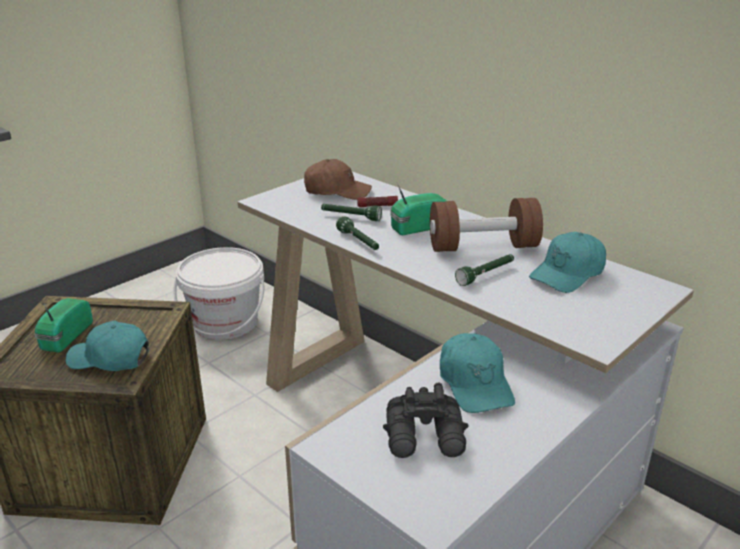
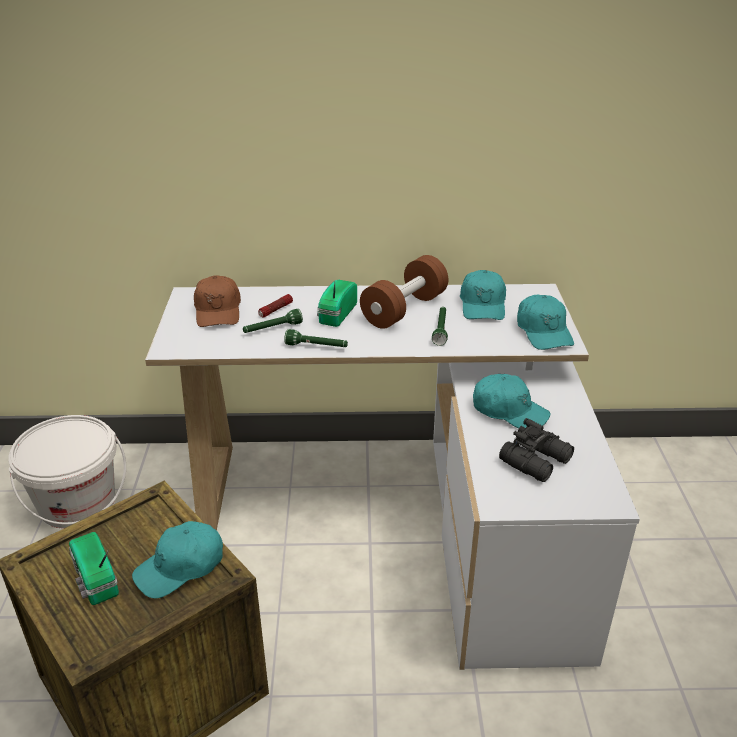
camera: 45 degrees left, 5 degrees up
brown cap [304,159,372,200] -> brown cap turned 120 degrees clockwise [194,275,241,327]
none -> turquoise cap [517,295,574,350]

